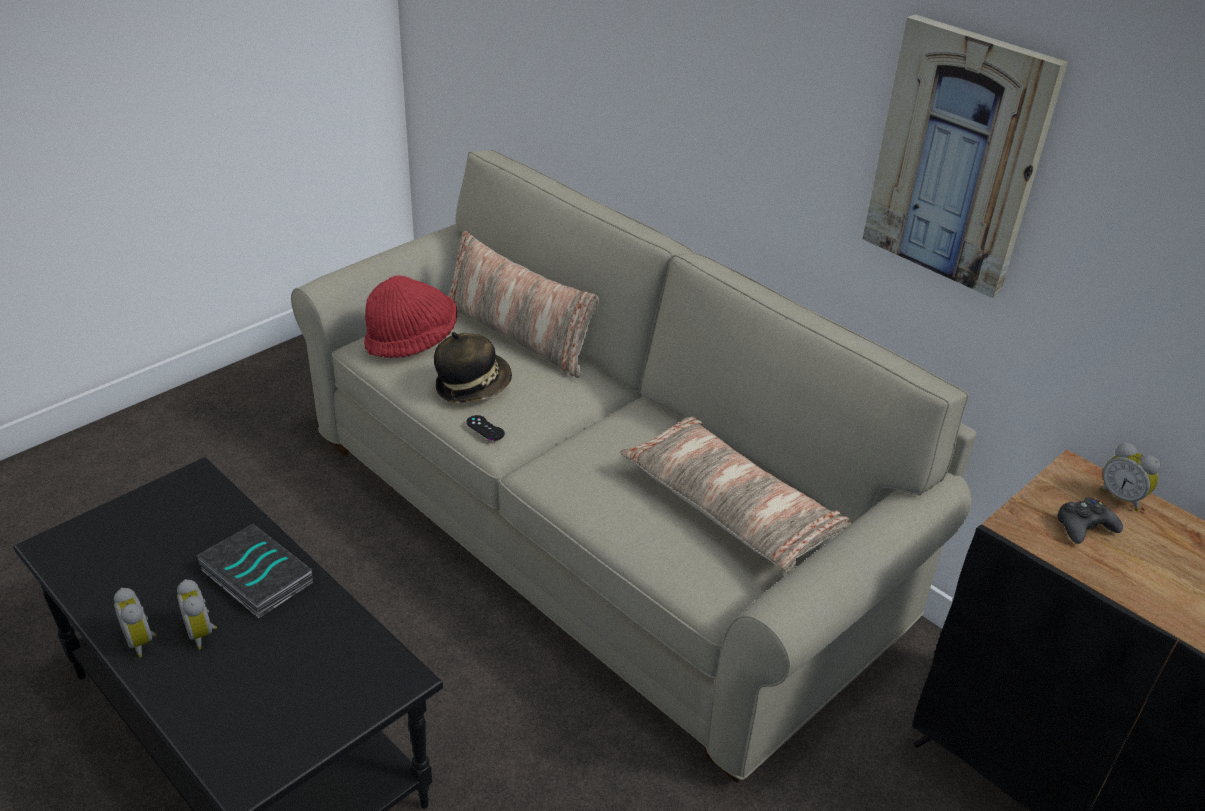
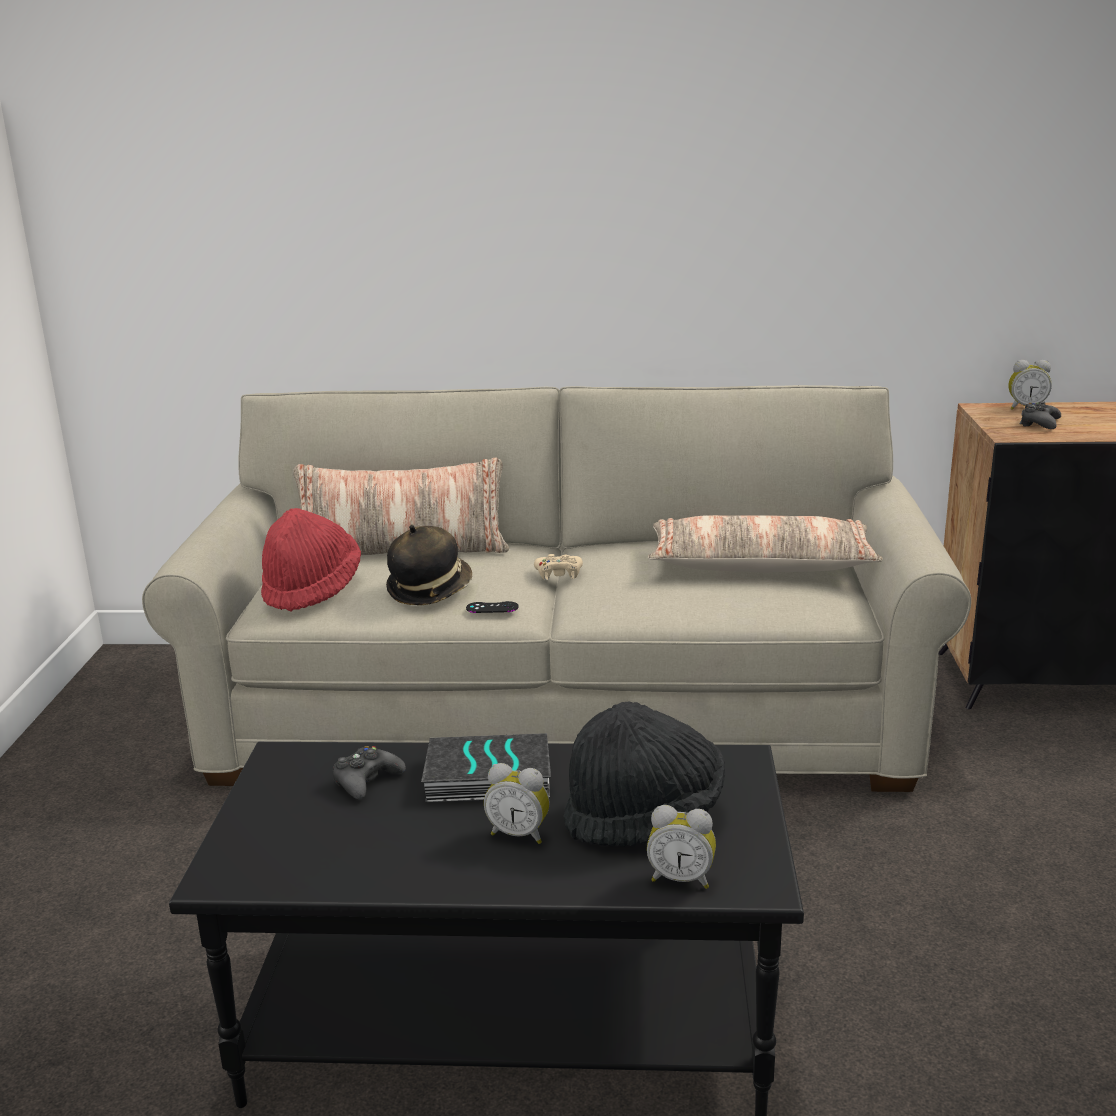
camera: 40 degrees left, 15 degrees down
alarm clock [114,588,157,658] -> alarm clock moved to [647,805,716,889]
picture [863,14,1068,298] -> none
none -> black game controller [333,746,406,799]
none -> beige game controller [534,554,583,580]
none -> black hat [563,702,725,847]

